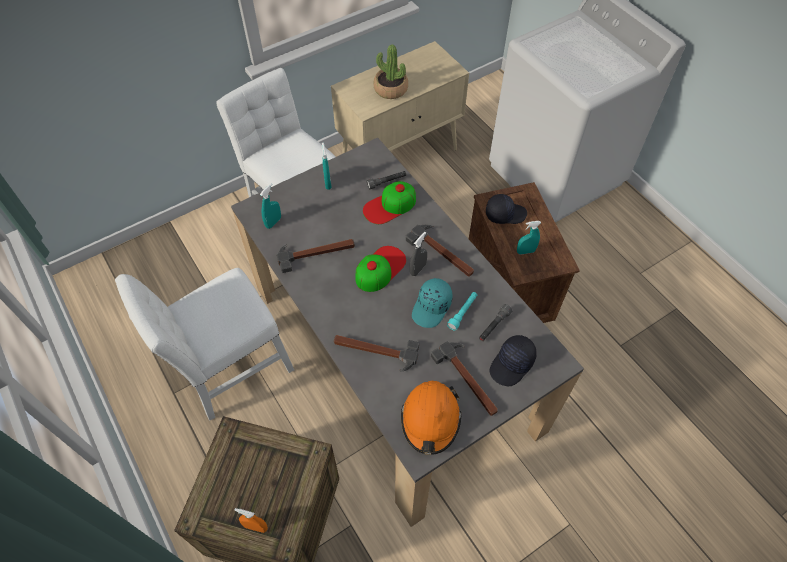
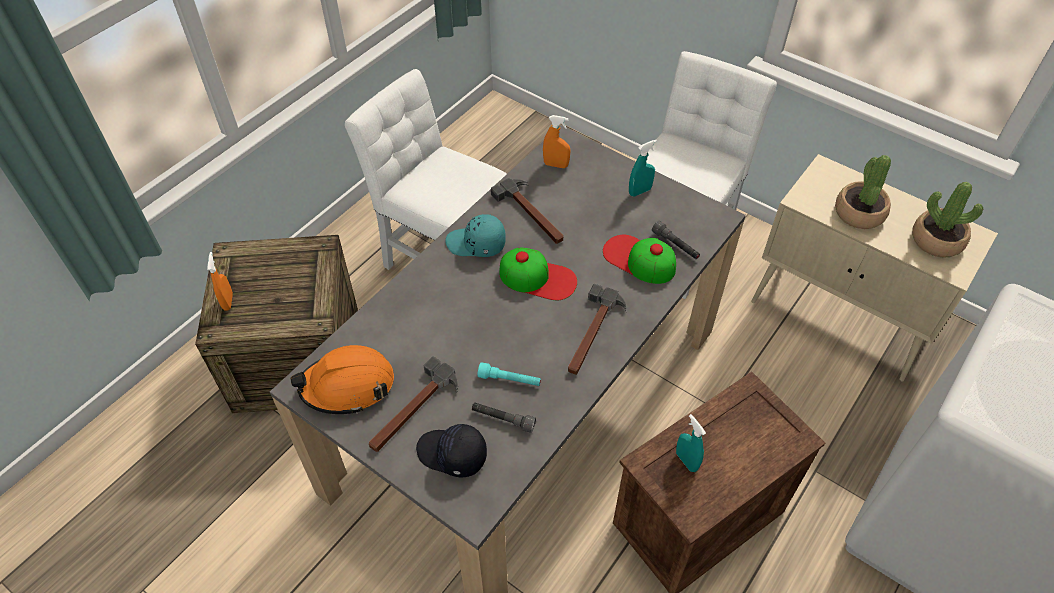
camera: 70 degrees right, 5 degrees down
turquoise spray bottle [260,184,281,229] -> orange spray bottle [543,115,570,168]
hammer [334,335,419,372] -> none
grey spray bottle [410,232,427,276] -> none
turquoise cap [412,278,453,328] -> turquoise cap moved to [445,214,506,257]
black cap [486,194,527,224] -> none
none -> potted plant [912,182,983,258]

